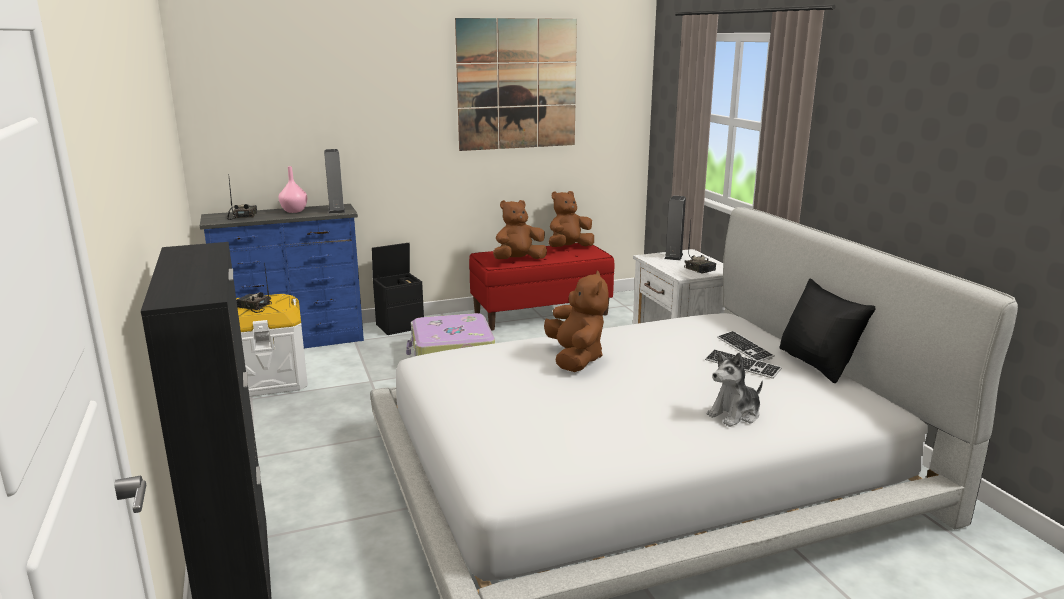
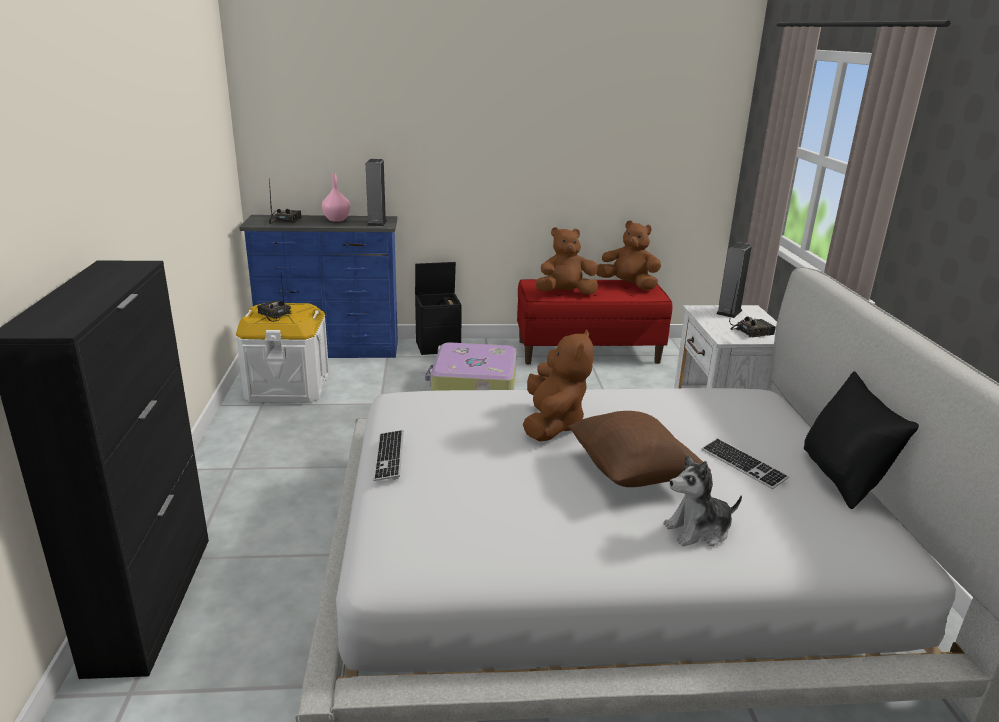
camera: 15 degrees right, 5 degrees up
picture [455,18,577,151] -> none
brown plush toy [549,191,594,247] -> brown plush toy turned 45 degrees clockwise [596,221,661,290]
radio [684,222,716,274] -> radio turned 90 degrees counterclockwise [729,281,776,337]
keyboard [717,331,775,361] -> keyboard moved to [373,430,404,481]
none -> brown pillow [568,411,711,487]

